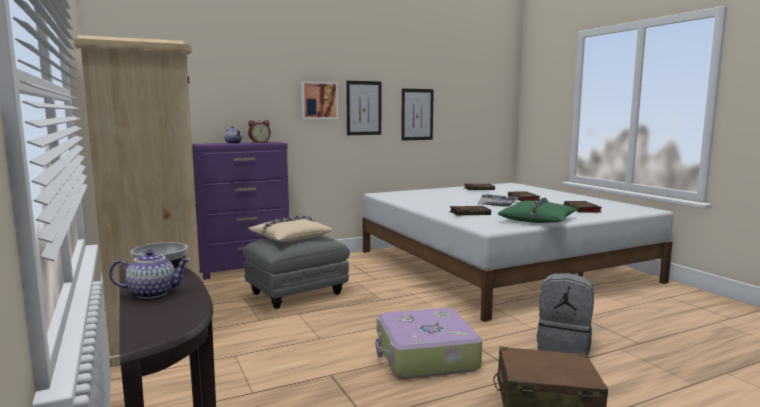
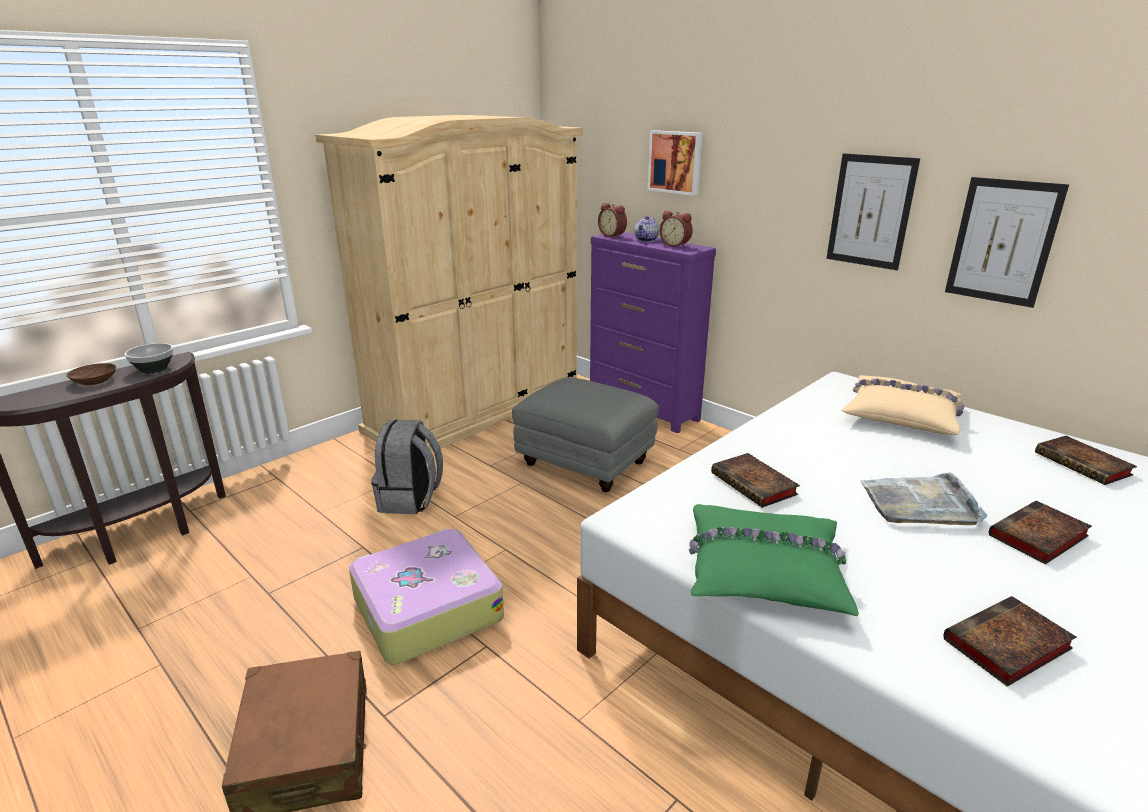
camera: 70 degrees right, 15 degrees up
teapot [109,250,191,299] -> brown bowl [67,363,116,385]
beige pillow [248,215,333,242] -> beige pillow moved to [842,375,965,435]
picture [301,81,338,119] -> picture moved to [648,130,702,196]
grey backpack [537,273,594,356] -> grey backpack moved to [371,420,443,514]
none -> alarm clock [598,203,627,238]

